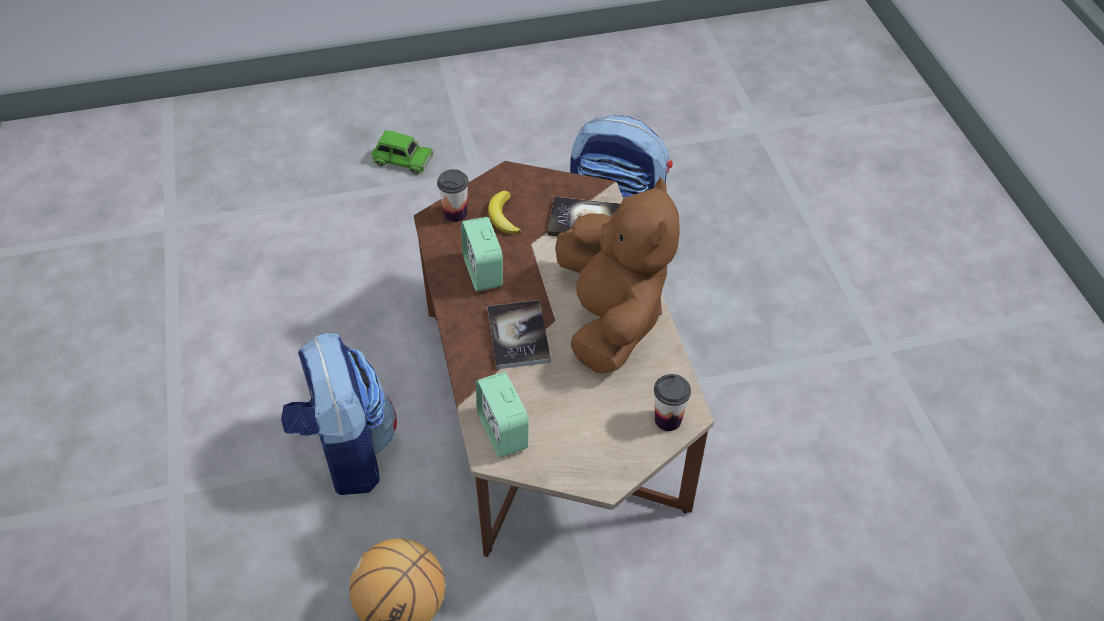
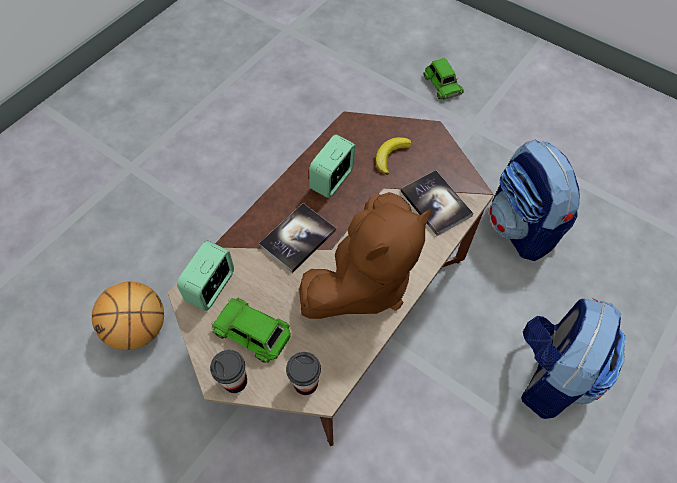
camera: 50 degrees right, 10 degrees up
backpack [281,333,397,495] -> backpack moved to [521,298,626,419]
cup [437,169,469,222] -> cup moved to [210,350,247,393]
none -> green toy car [212,298,291,363]

